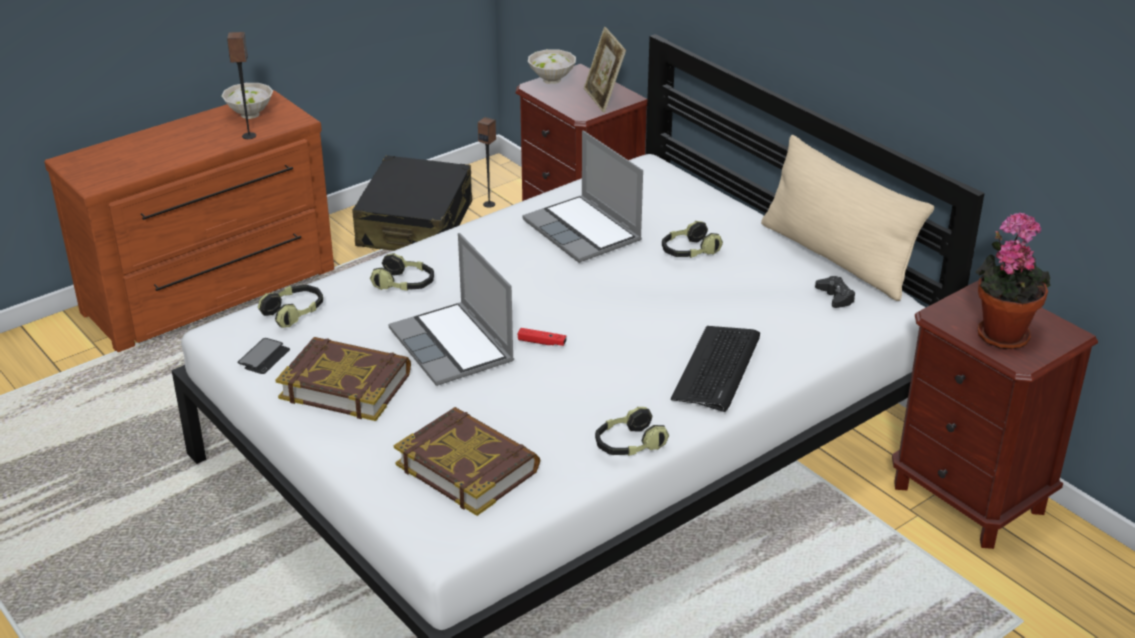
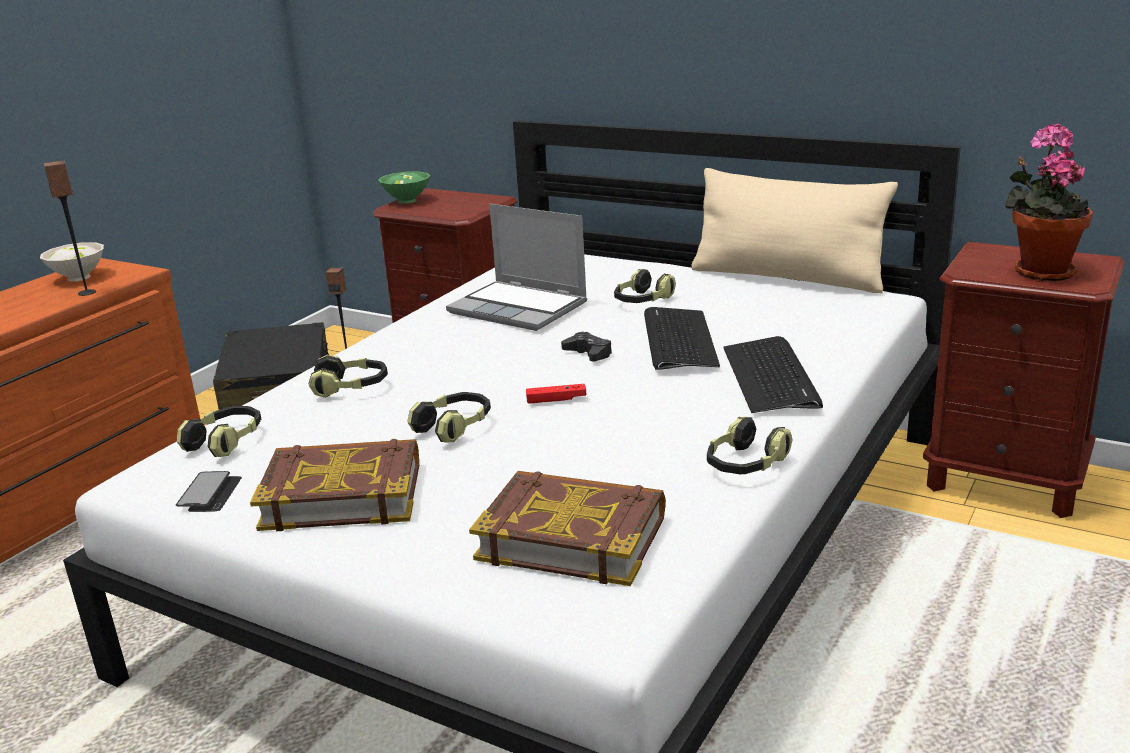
camera: 20 degrees left, 10 degrees down
laptop [388,233,514,386] -> headphones [407,392,491,443]
white bowl [528,49,576,84] -> green bowl [378,171,430,204]
picture frame [584,27,626,113] -> none
black game controller [815,276,855,308] -> black game controller moved to [561,332,612,361]
none -> keyboard [644,307,720,370]

